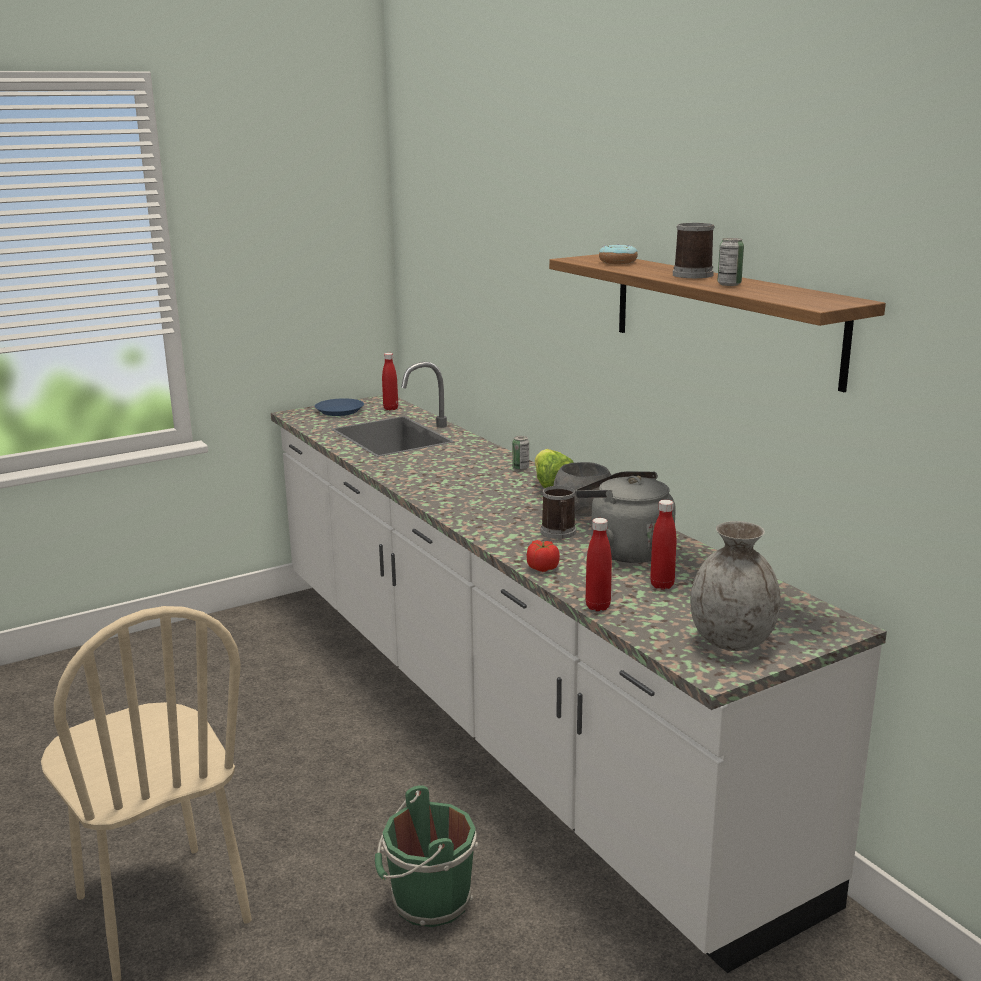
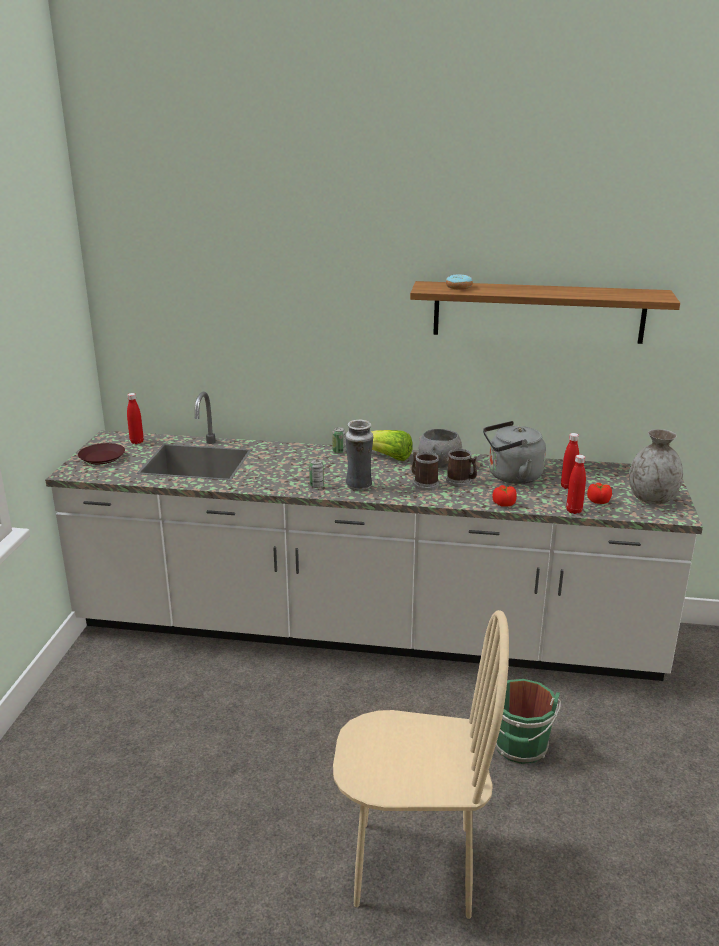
camera: 50 degrees left, 5 degrees up
blue plate [315,398,364,416] -> brown plate [78,443,125,464]
mug [673,223,715,278] -> mug moved to [412,452,439,491]
can [718,238,744,286] -> can moved to [309,459,324,488]
none -> vase [345,419,373,491]
none -> tomato [587,483,612,504]

